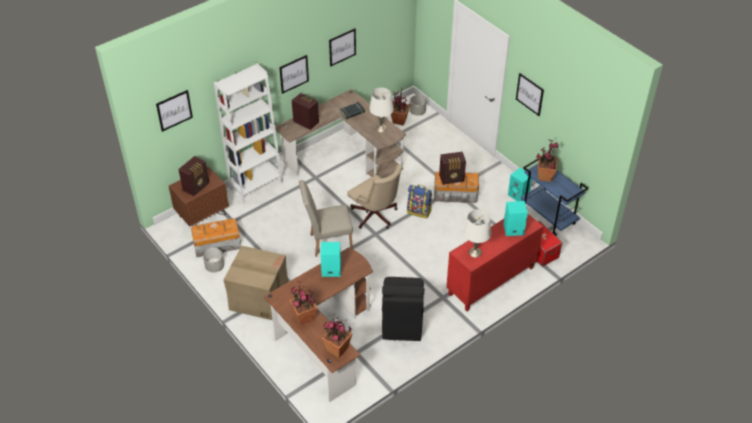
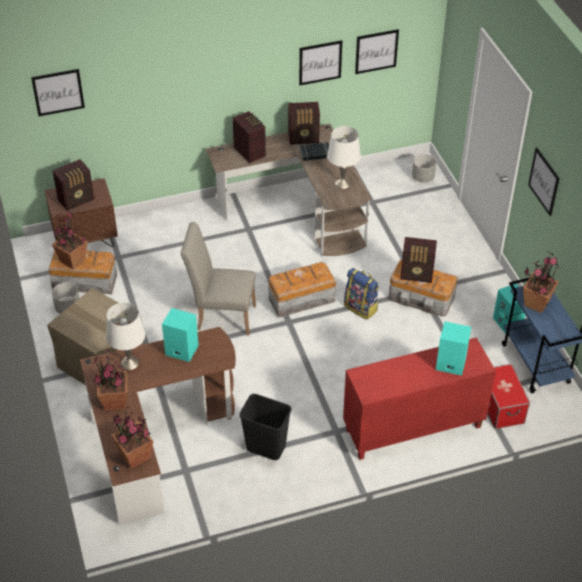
camera: 20 degrees right, 0 degrees up
white bookcase [214,63,283,204] -> none
picture [279,55,309,94] -> picture moved to [355,29,399,74]
beige office chair [347,165,402,229] -> storage box [268,262,336,318]
black chair [382,277,424,341] -> black trash can [239,394,291,460]
potted plant [391,88,410,126] -> potted plant moved to [52,211,88,269]
white table lamp [464,209,491,257] -> white table lamp moved to [106,303,145,370]
none -> radio [288,102,320,145]

